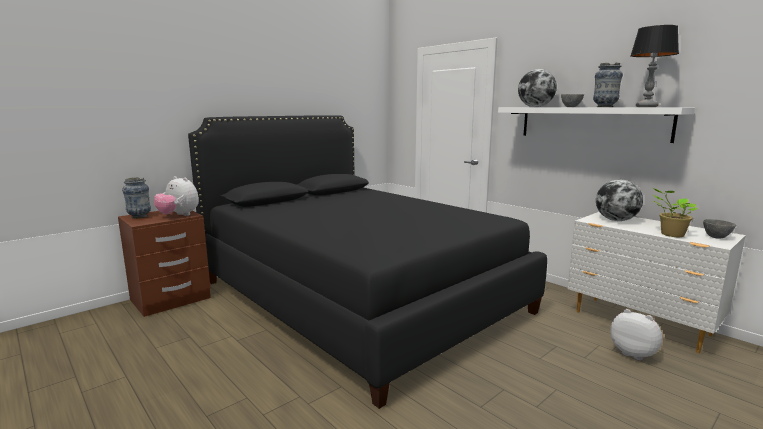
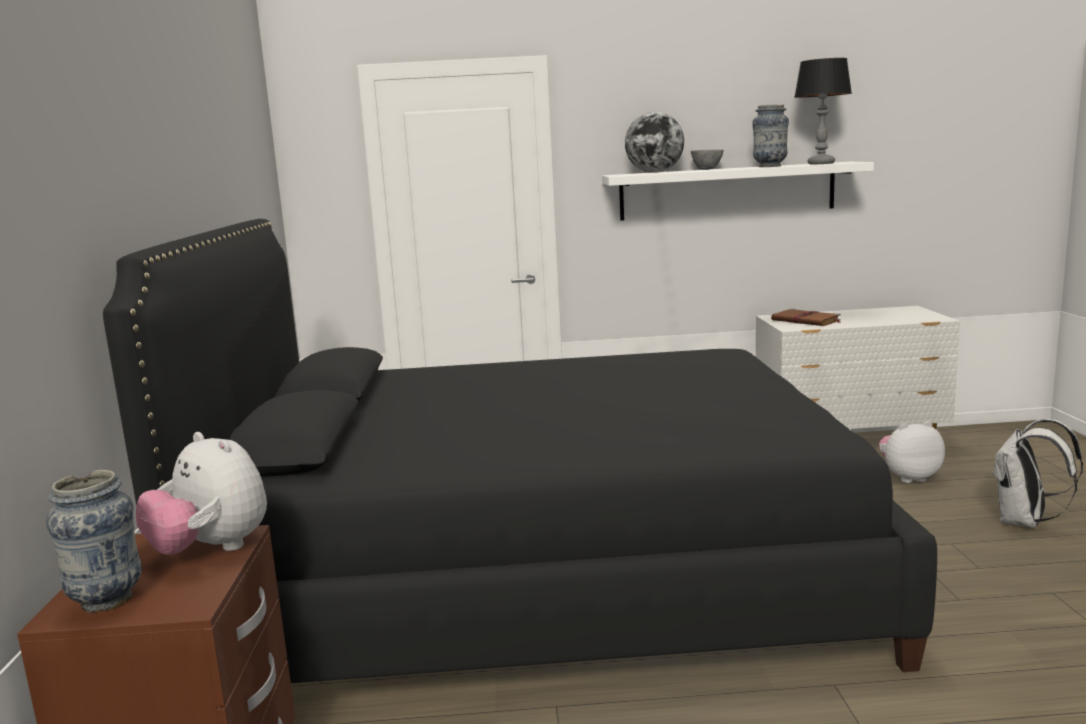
camera: 50 degrees left, 0 degrees up
plush toy [154,176,199,216] -> plush toy turned 60 degrees clockwise [136,432,267,555]
globe [596,179,643,221] -> brown book [771,309,841,326]
potted plant [653,188,697,237] -> none
grey bowl [703,219,736,239] -> none
none -> white backpack [992,419,1083,528]

